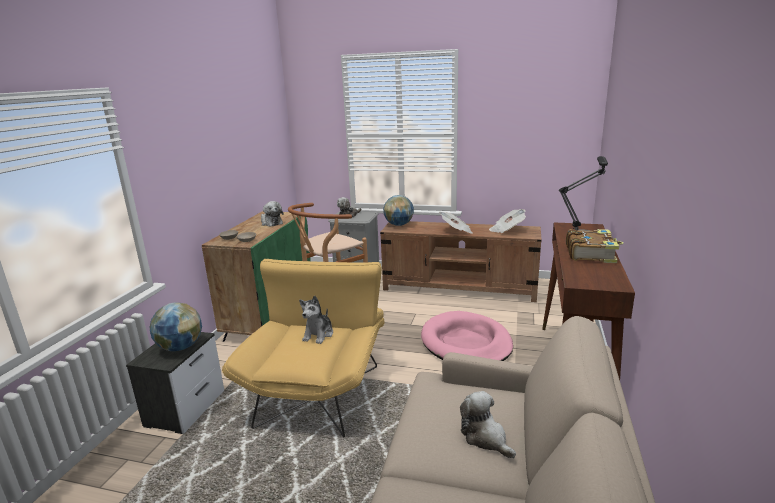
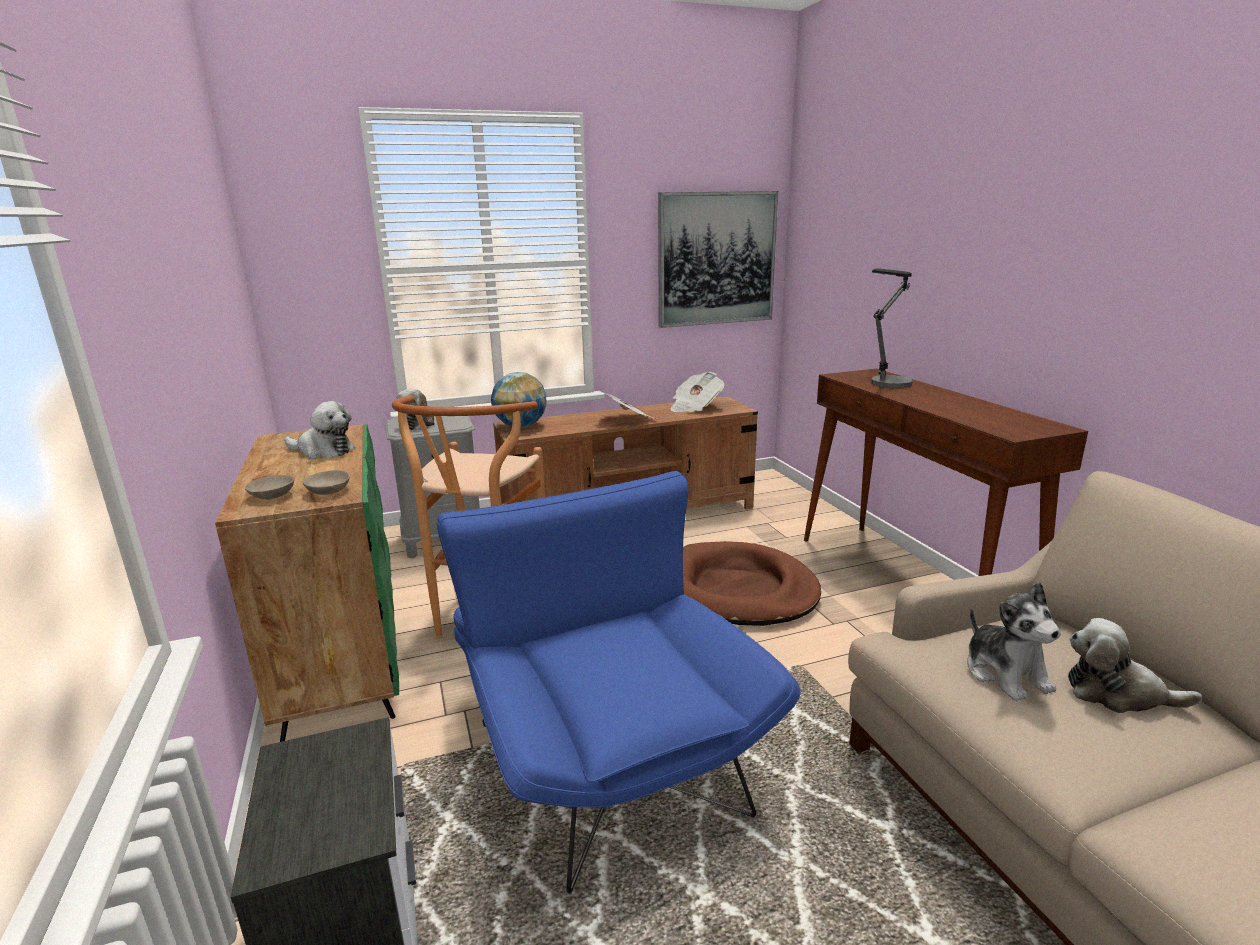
camera: 35 degrees left, 0 degrees up
globe [150,302,202,351] -> none
yellow armchair [222,259,385,437] -> blue armchair [437,471,801,894]
plush toy [299,296,333,344] -> plush toy moved to [967,582,1061,701]
pink dog bed [421,311,513,361] -> brown dog bed [683,541,821,626]
book [566,229,624,263] -> none
none -> picture [658,191,778,328]

